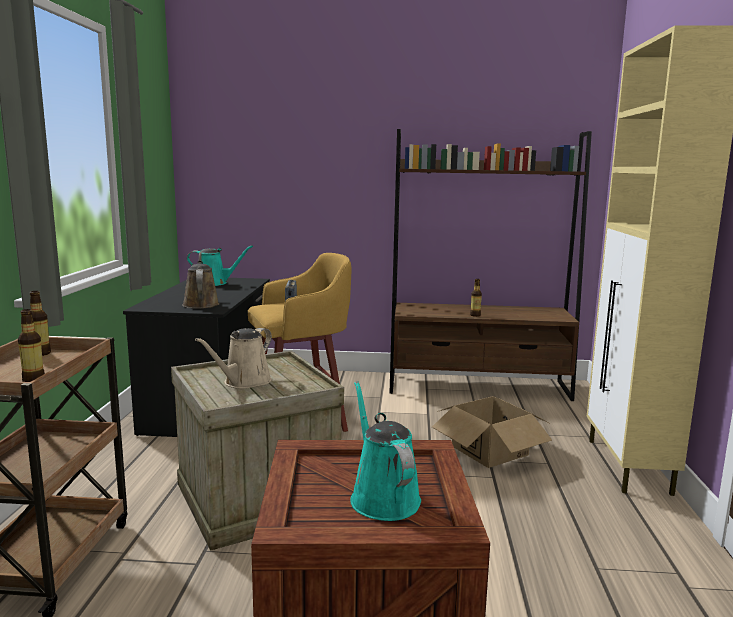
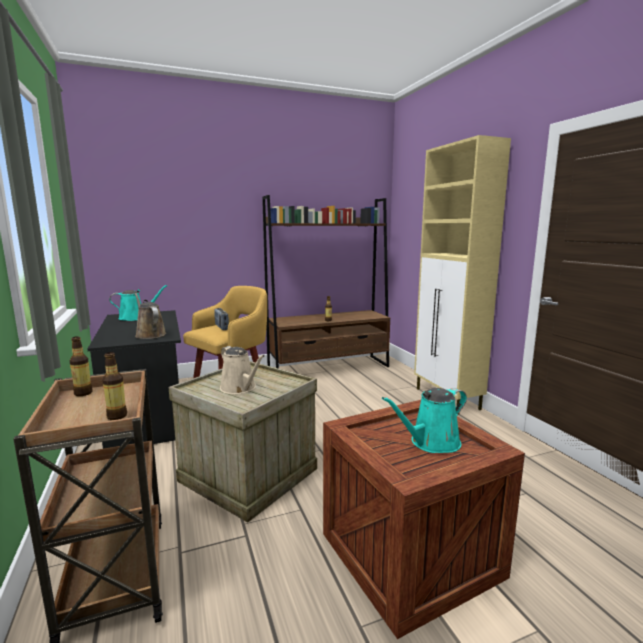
camera: 25 degrees left, 0 degrees up
beige watering can [195,328,272,389] -> beige watering can turned 45 degrees counterclockwise [220,346,265,394]
turquoise watering can [350,381,421,521] -> turquoise watering can turned 75 degrees counterclockwise [382,388,467,453]
cardboard box [432,396,552,468] -> none

